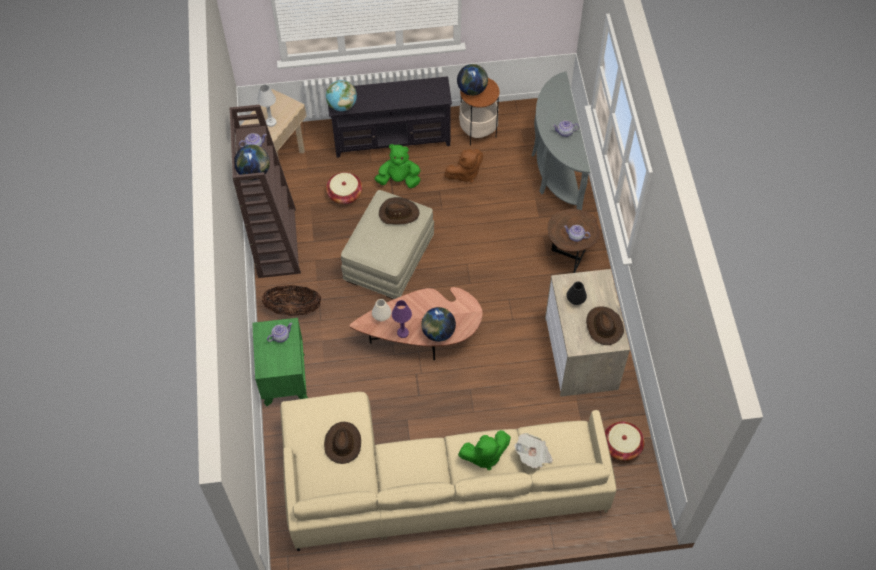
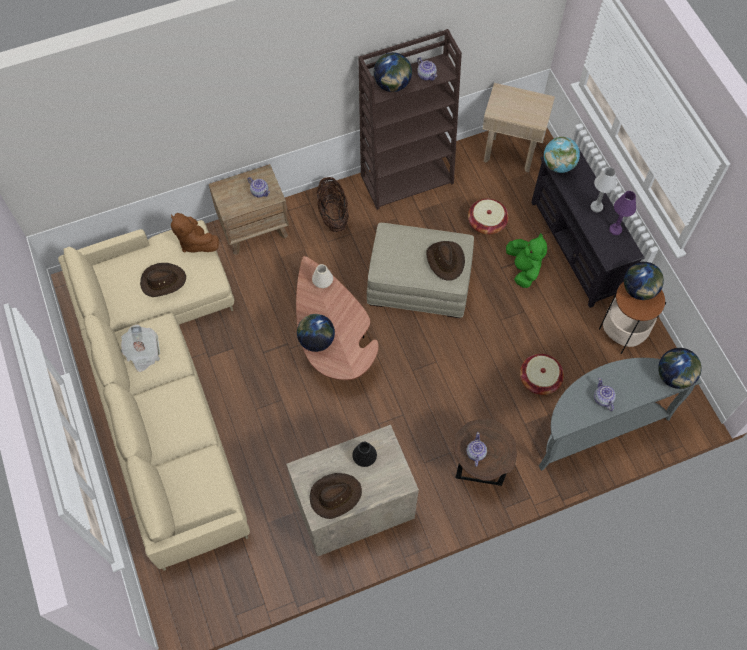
camera: 75 degrees right, 5 degrees up
green nightstand [252,318,308,406] -> brown nightstand [209,164,289,255]
white table lamp [257,84,276,127] -> white table lamp moved to [590,167,616,212]
purple table lamp [392,300,412,338] -> purple table lamp moved to [609,191,636,235]
brown plush toy [445,149,483,183] -> brown plush toy moved to [171,213,219,253]
green plush toy [458,430,511,470] -> none
newspaper [514,433,553,469] -> newspaper moved to [121,324,160,372]
basket [605,421,645,461] -> basket moved to [520,354,564,395]
none -> globe [658,348,701,389]

